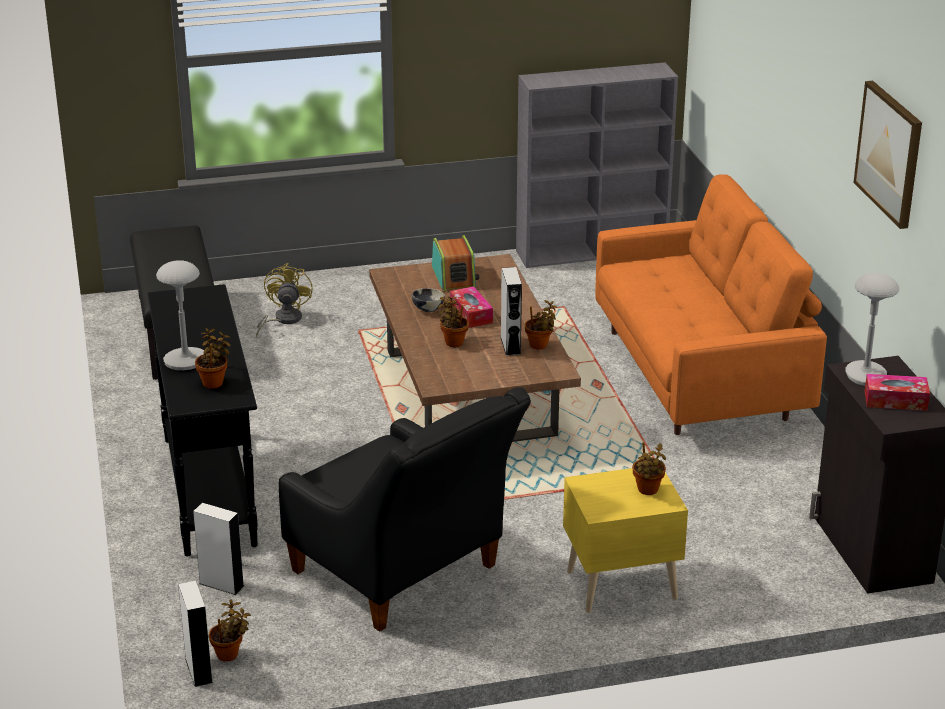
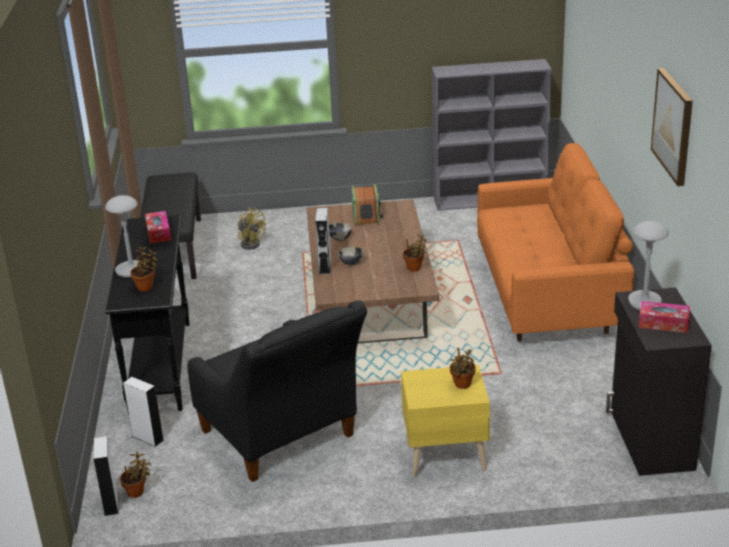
camera: 10 degrees right, 0 degrees up
yellow fan [256,263,313,337] -> yellow fan turned 120 degrees clockwise [238,207,266,250]
potted plant [438,297,469,347] -> bowl [338,247,363,265]
tissue box [450,286,493,328] -> tissue box moved to [145,211,171,244]
grey speaker [501,267,522,356] -> grey speaker moved to [315,208,331,274]

